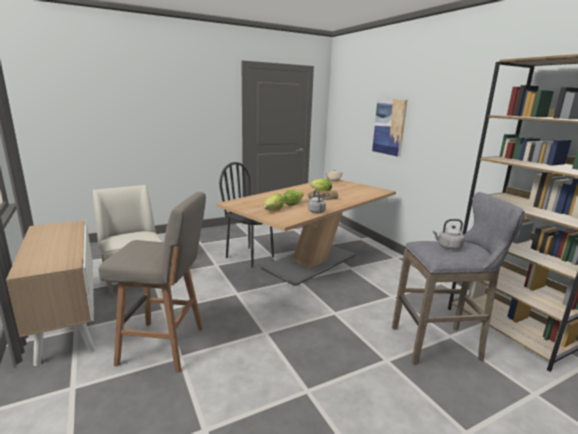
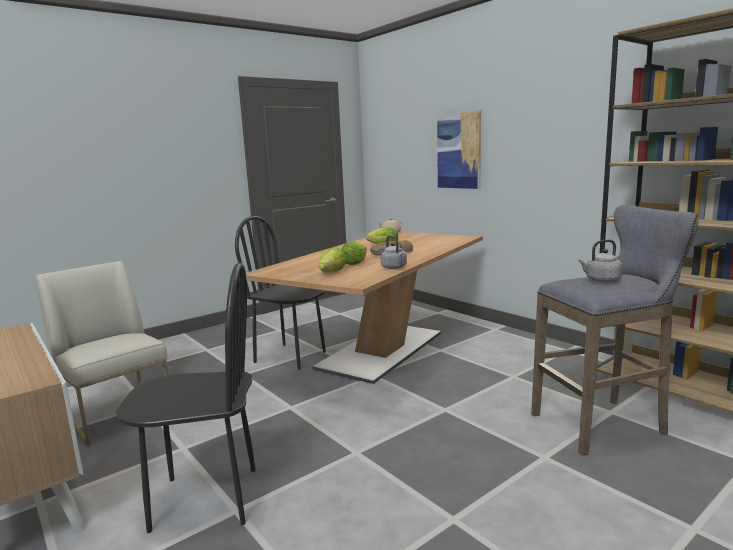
camera: 10 degrees left, 5 degrees down
grey stool [99,192,206,373] -> black chair [116,263,256,533]

